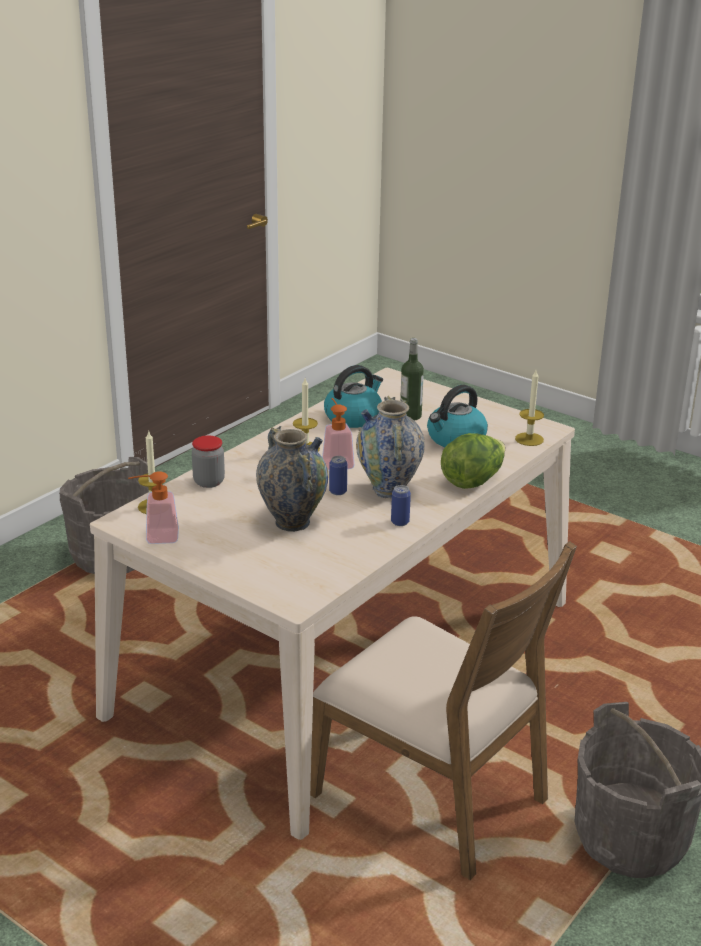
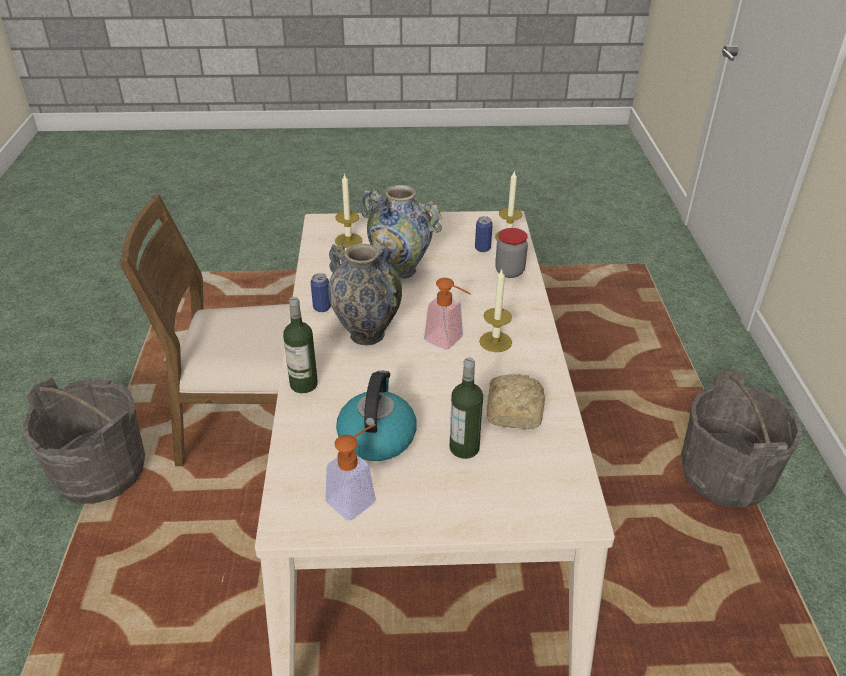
camera: 140 degrees right, 10 degrees up
soap dispenser [128,471,179,544] -> soap dispenser moved to [325,424,376,521]
kettle [324,365,383,428] -> bread [487,374,545,429]
can [329,456,347,495] -> can moved to [475,216,493,252]
lettuce [441,433,505,489] -> bottle [283,297,318,393]
candle [515,370,544,446] -> candle moved to [335,173,362,248]

